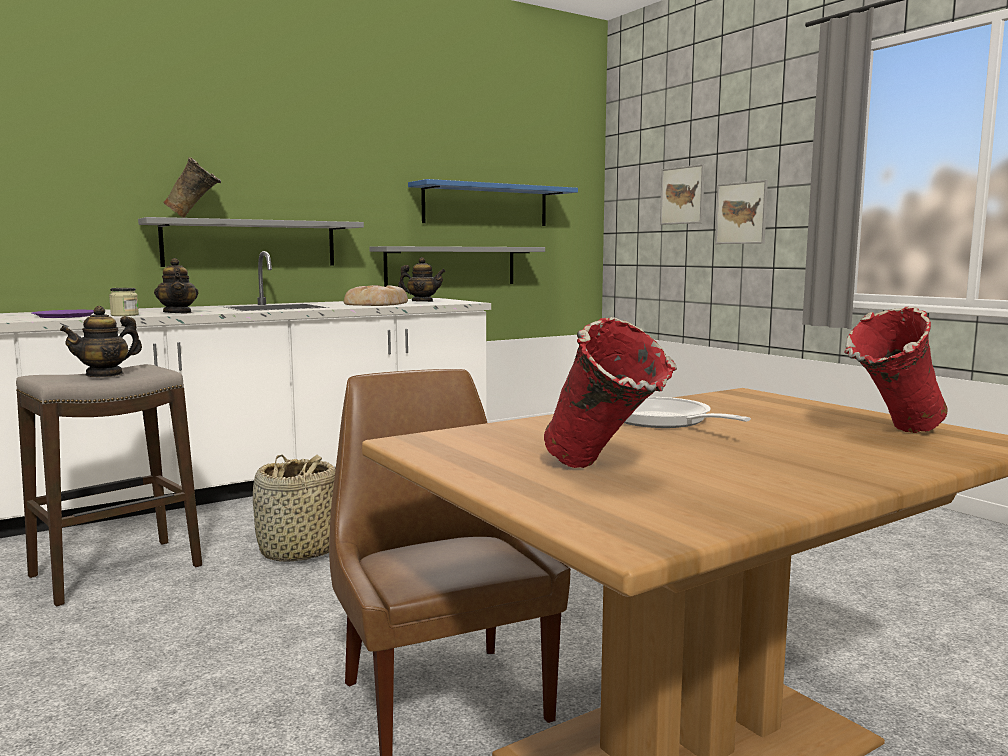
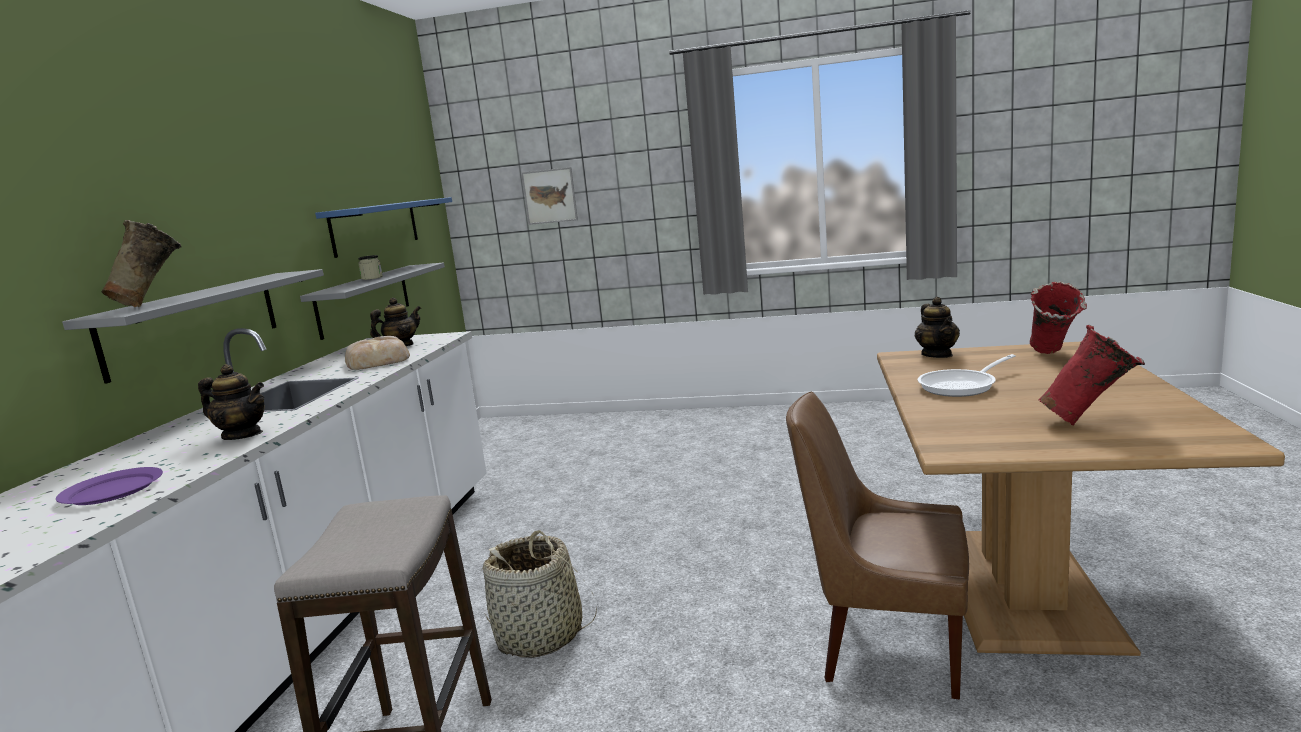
camera: 45 degrees left, 5 degrees up
teapot [60,306,142,378] -> teapot moved to [915,297,960,358]
jar [109,288,139,316] -> jar moved to [358,255,383,280]
frying pan [624,397,751,428] -> frying pan turned 45 degrees counterclockwise [918,354,1016,397]
picture [715,180,768,244] -> none

